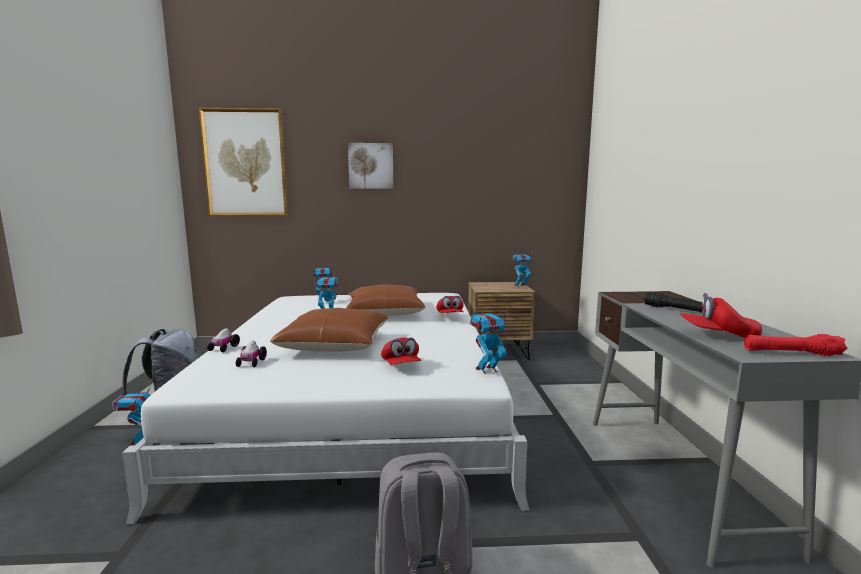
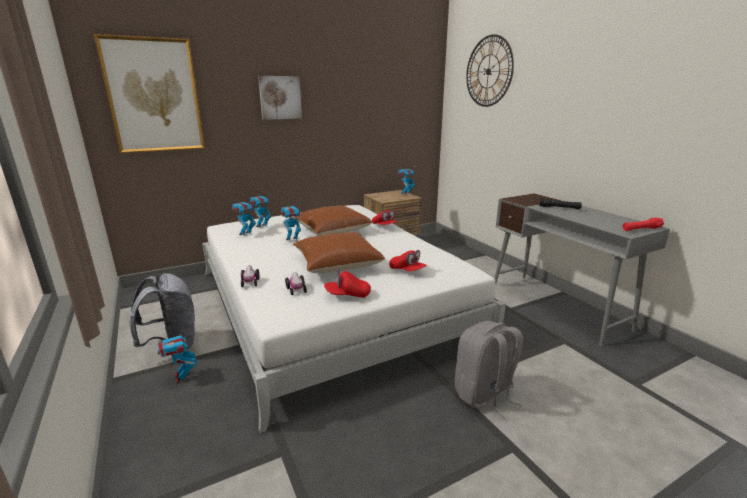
camera: 25 degrees left, 10 degrees up
toy robot [470,308,508,374] -> toy robot moved to [232,200,256,237]
red cap [680,293,762,338] -> red cap moved to [324,269,371,298]
none -> wall clock [466,34,514,107]

